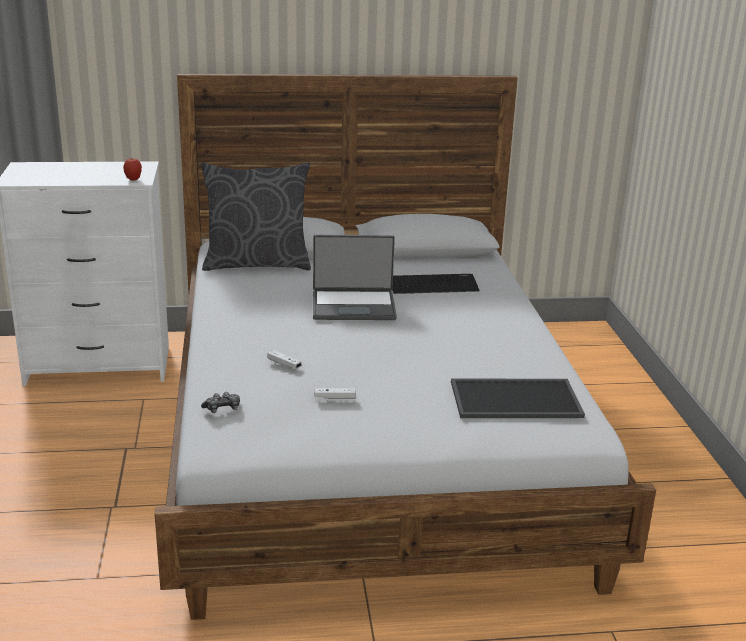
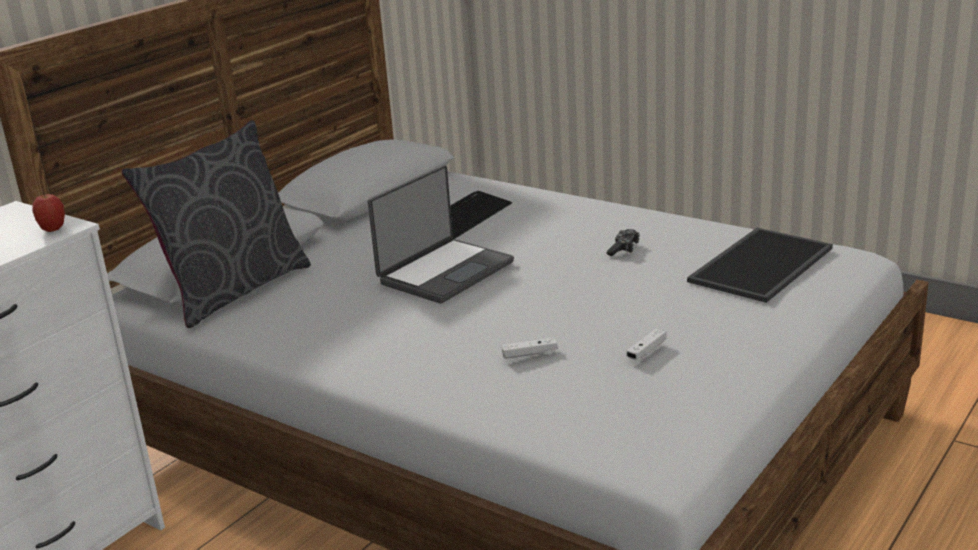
camera: 45 degrees left, 0 degrees up
game controller [201,392,240,413] -> game controller moved to [607,229,640,256]

